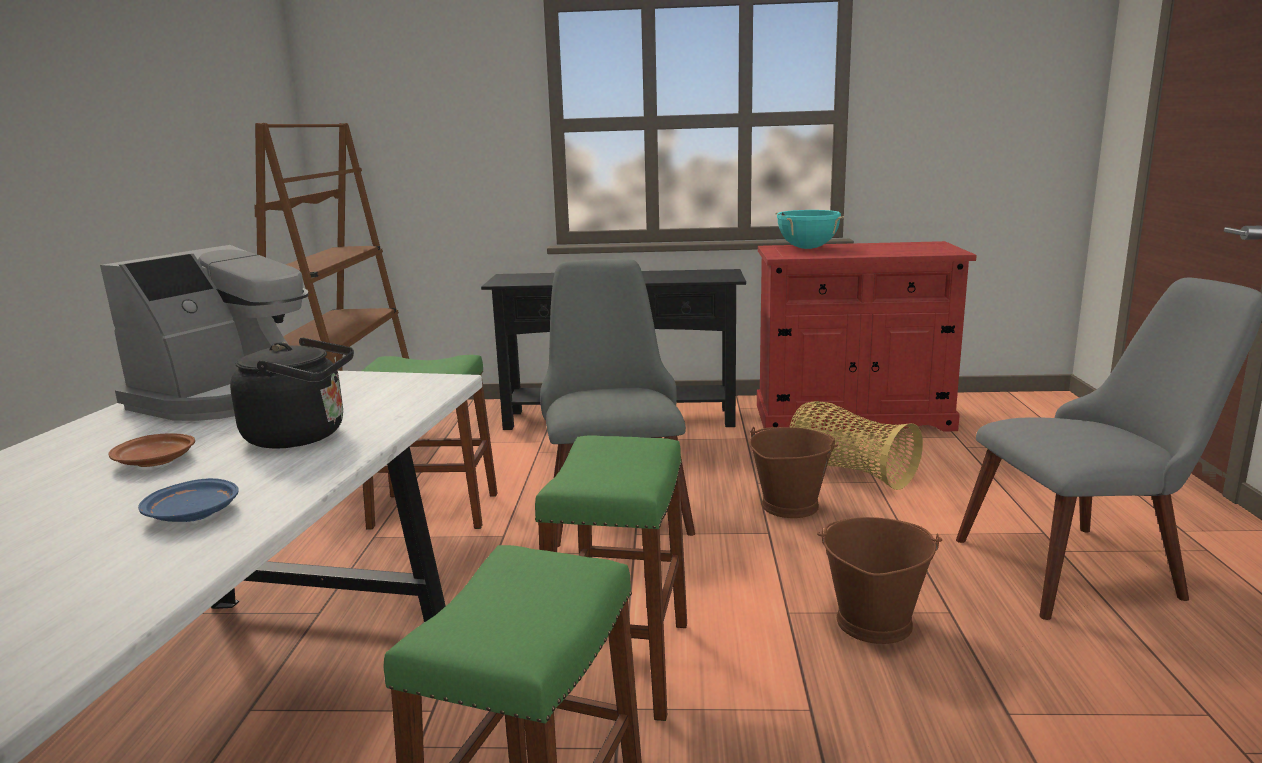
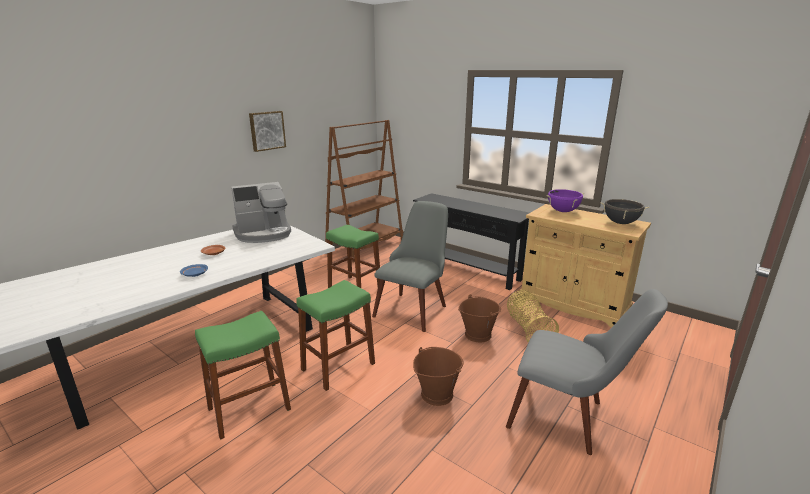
camera: 35 degrees right, 5 degrees up
black kettle [230,338,354,449] -> none
red cabinet [757,241,977,432] -> beige cabinet [520,204,651,327]
turquoise cooking pot [775,210,844,249] -> purple cooking pot [546,189,584,212]
none -> picture [249,111,286,152]
none -> black cooking pot [600,199,650,224]

